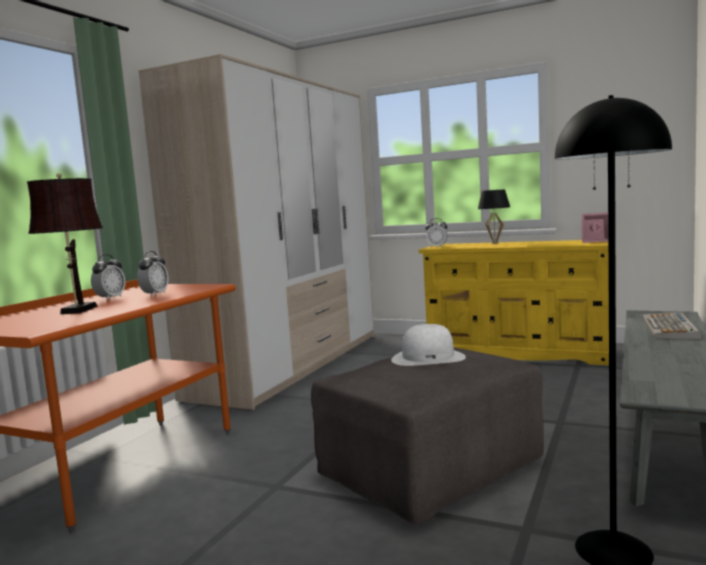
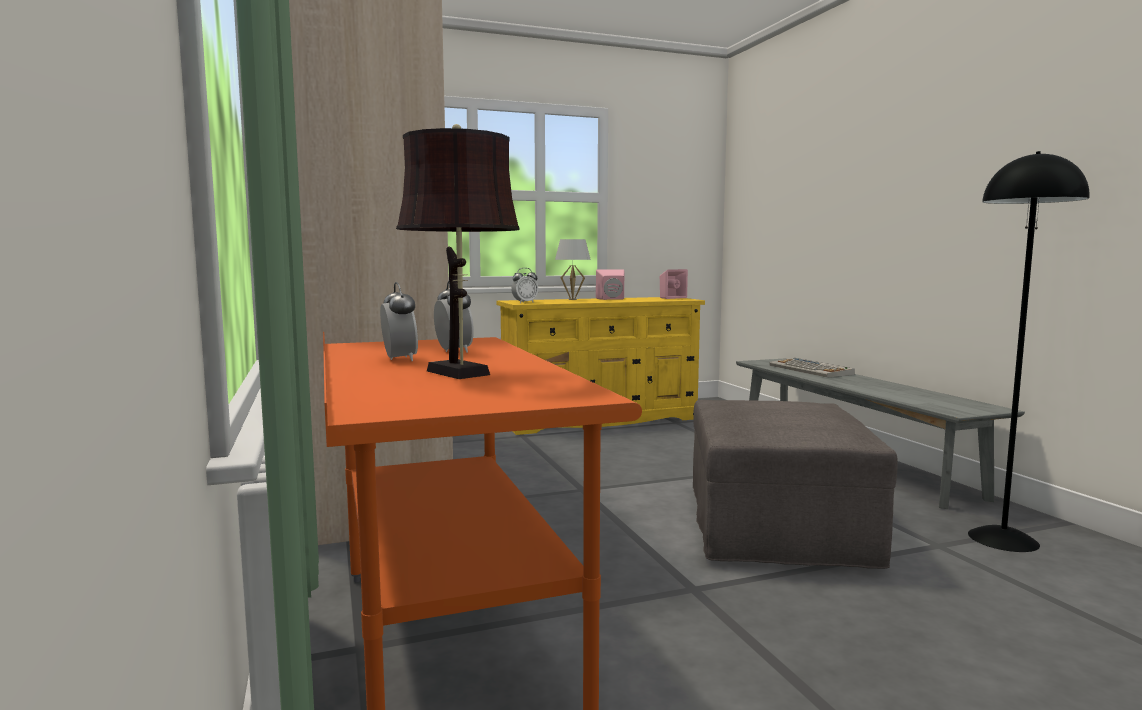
camera: 45 degrees left, 0 degrees up
white hat [391,324,466,366] -> none
black table lamp [478,189,510,244] -> white table lamp [555,239,591,300]
none -> pink speaker [596,269,624,300]

